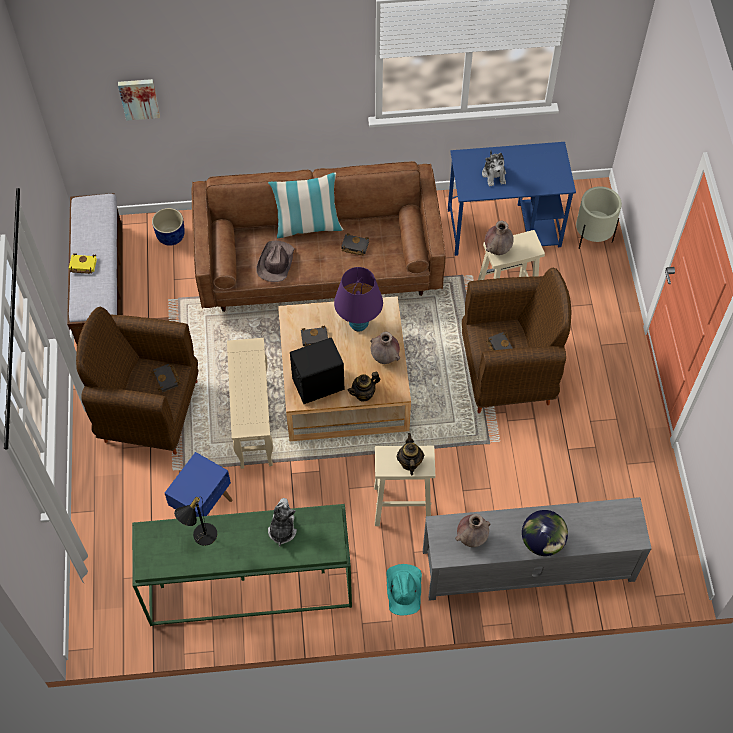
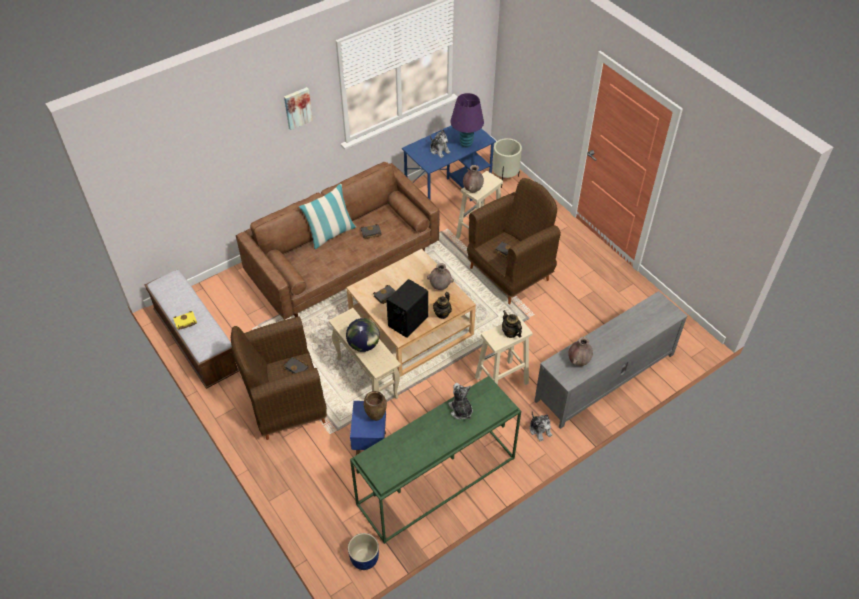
camera: 30 degrees left, 10 degrees down
picture [118,79,160,121] -> picture moved to [284,87,313,130]
blue planter [152,208,185,246] -> blue planter moved to [348,533,379,570]
black table lamp [174,497,217,546] -> none
brown hat [257,241,295,282] -> none
purple table lamp [334,267,383,332] -> purple table lamp moved to [450,93,484,148]
turquoise hat [386,564,422,615] -> plush toy [530,411,552,442]
globe [522,510,568,556] -> globe moved to [346,318,380,352]
none -> brown vase [364,391,387,421]

